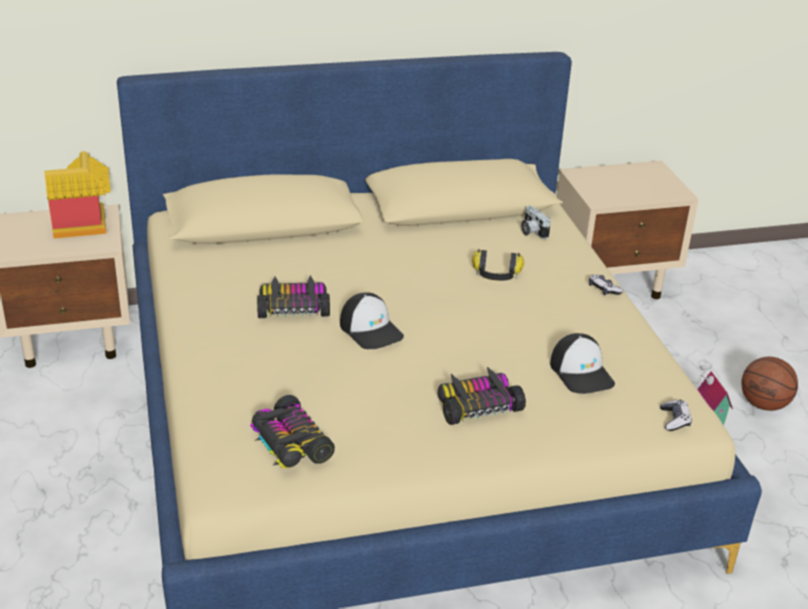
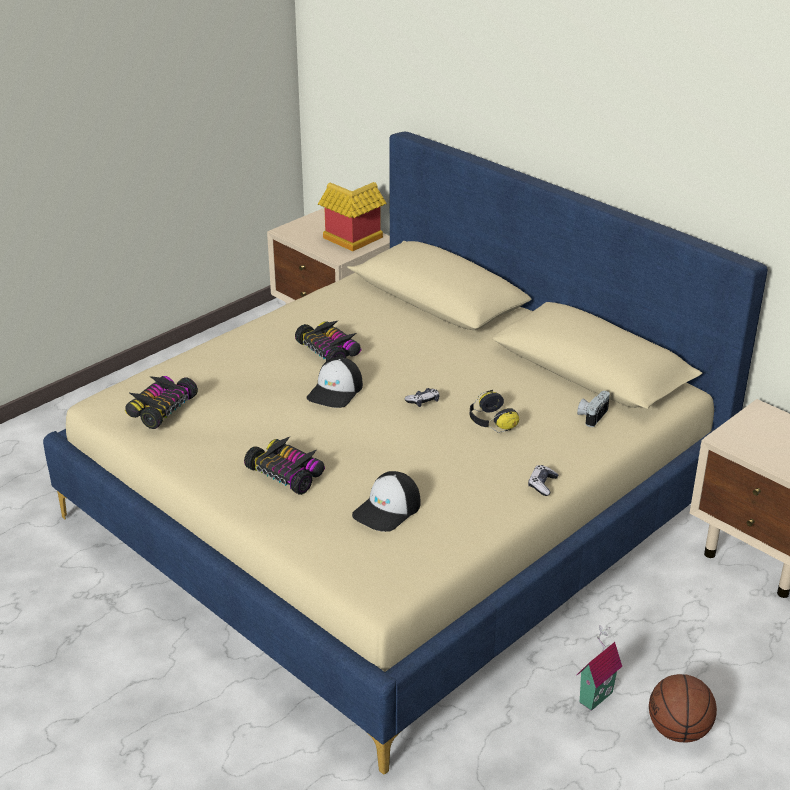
camera: 60 degrees right, 0 degrees up
game controller [660,400,692,431] -> game controller moved to [404,388,440,407]

